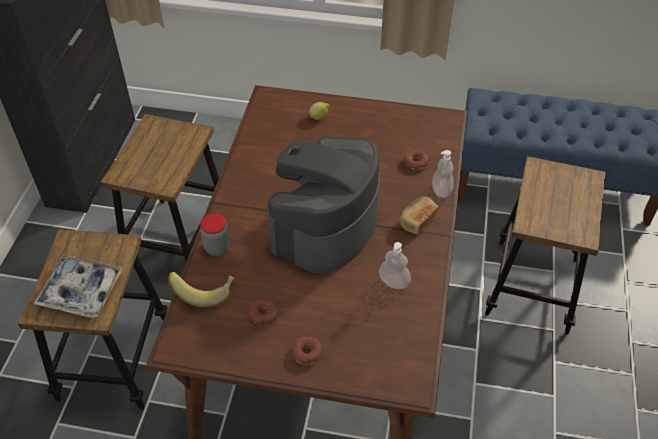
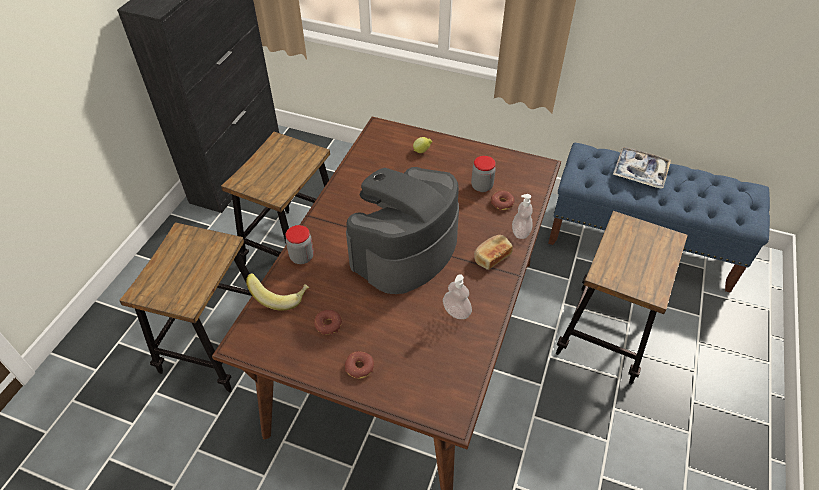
camera: 10 degrees right, 0 degrees up
tray [33,255,123,318] -> tray moved to [613,147,671,188]
none -> jar [471,156,496,192]

